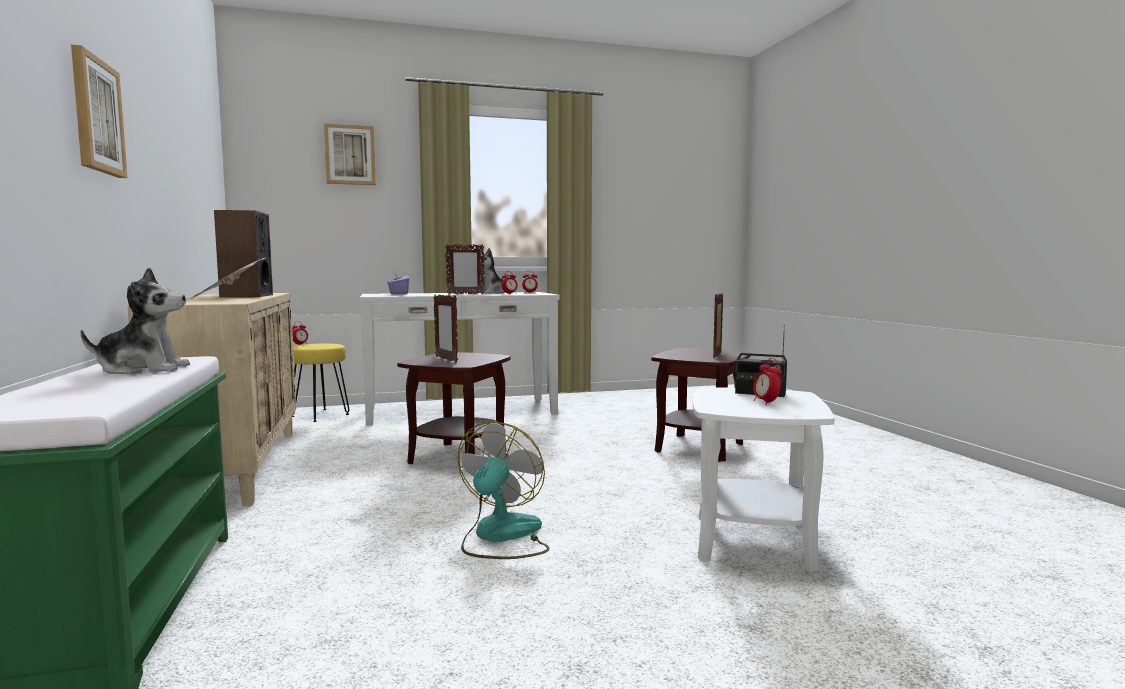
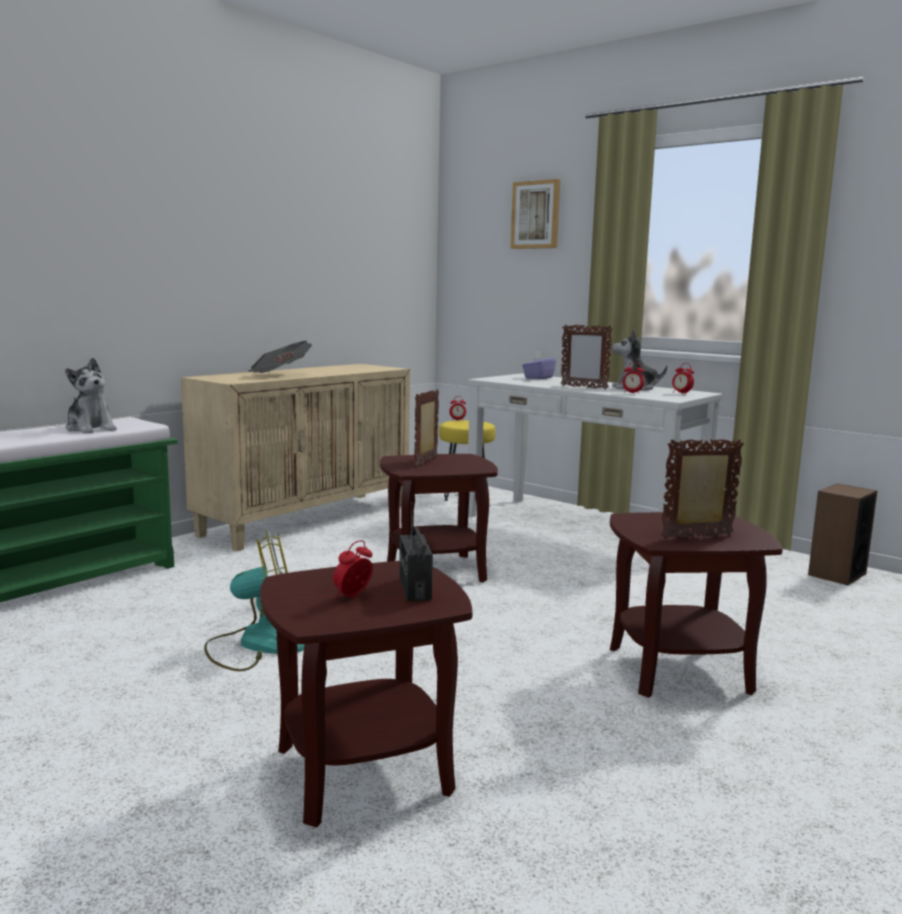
camera: 55 degrees right, 5 degrees up
picture [71,45,128,178] -> none
speaker [214,210,273,297] -> speaker moved to [808,483,878,585]
white side table [693,387,834,573] -> brown side table [260,561,473,828]

